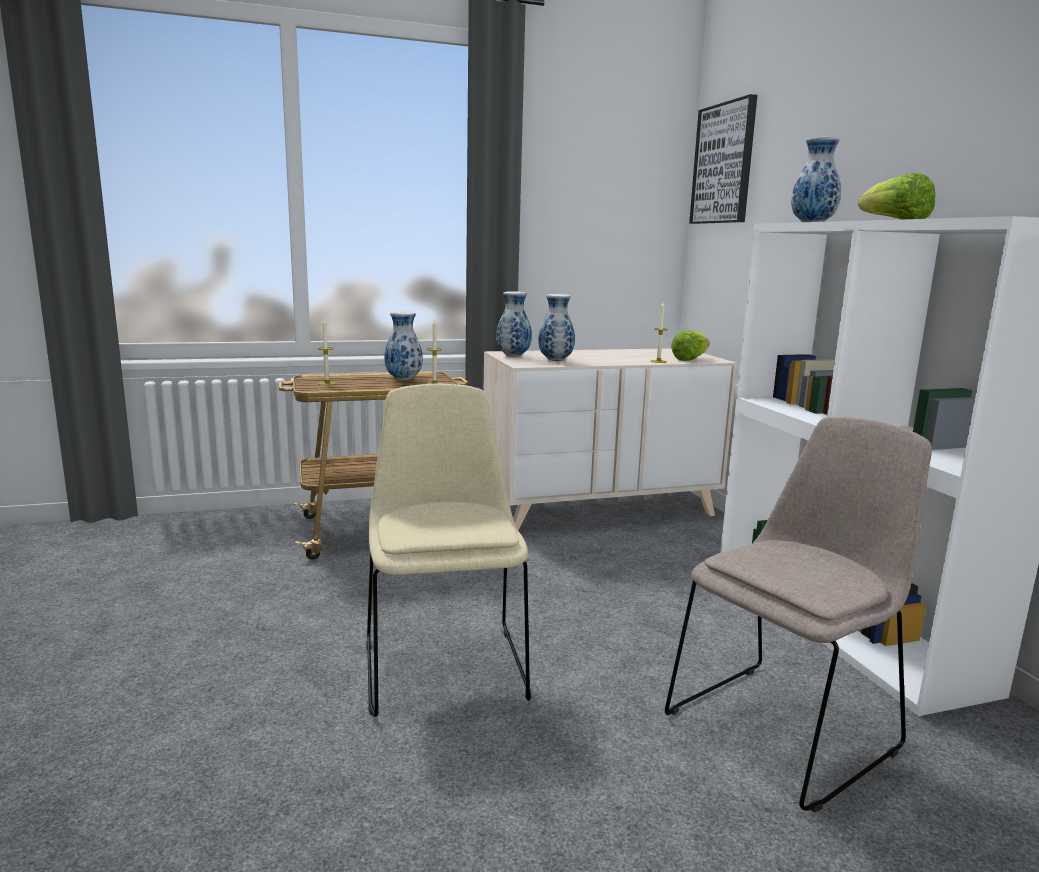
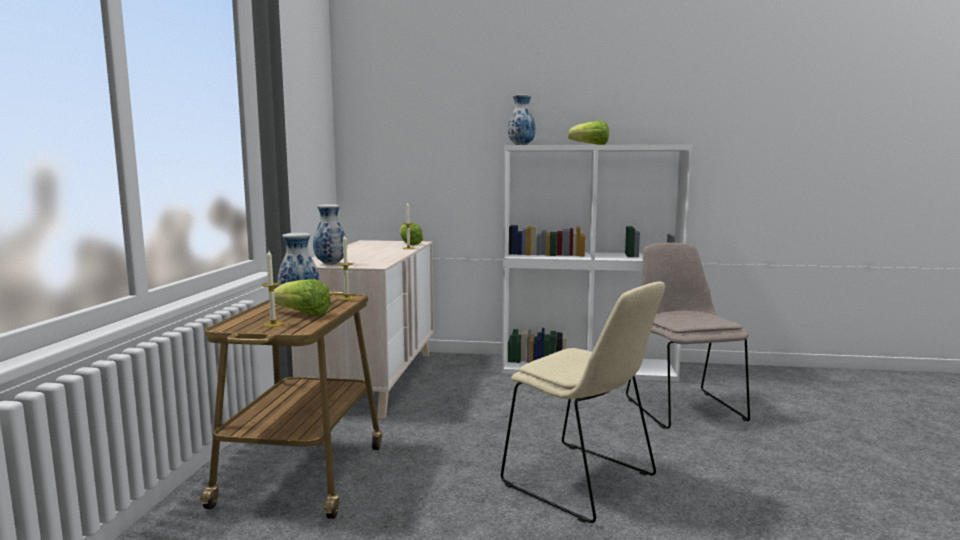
camera: 65 degrees left, 5 degrees down
beige chair [366,383,531,717] -> beige chair turned 150 degrees counterclockwise [501,282,665,523]
vase [538,294,575,361] -> none
picture [689,94,757,224] -> none
none -> lettuce [274,279,331,316]

